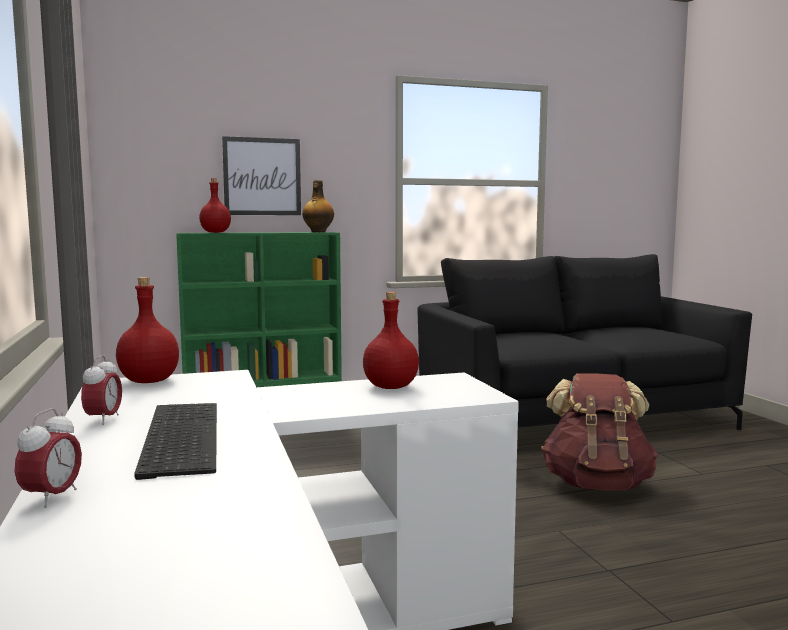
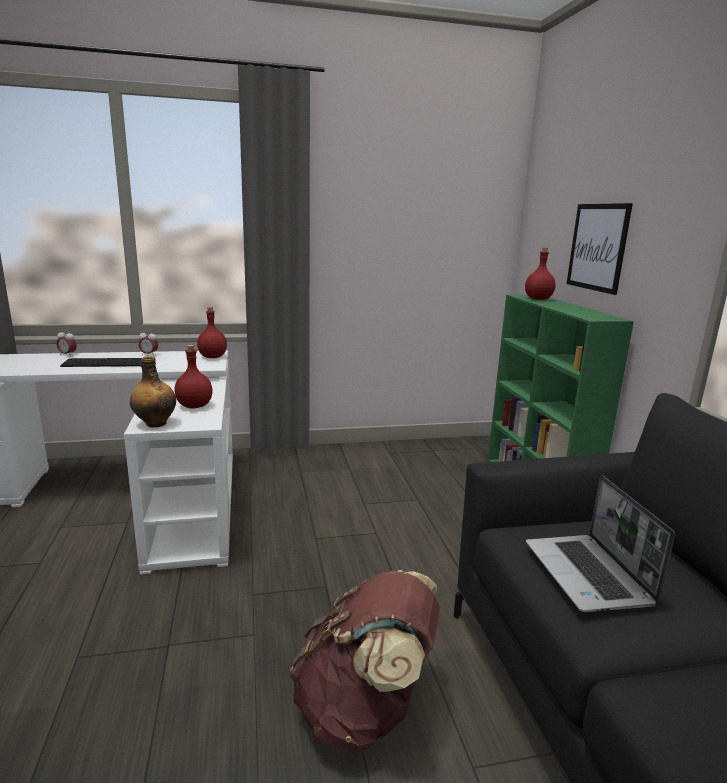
camera: 95 degrees right, 10 degrees up
bottle [302,180,334,232] -> bottle moved to [130,356,176,427]
none -> laptop [526,475,675,612]

